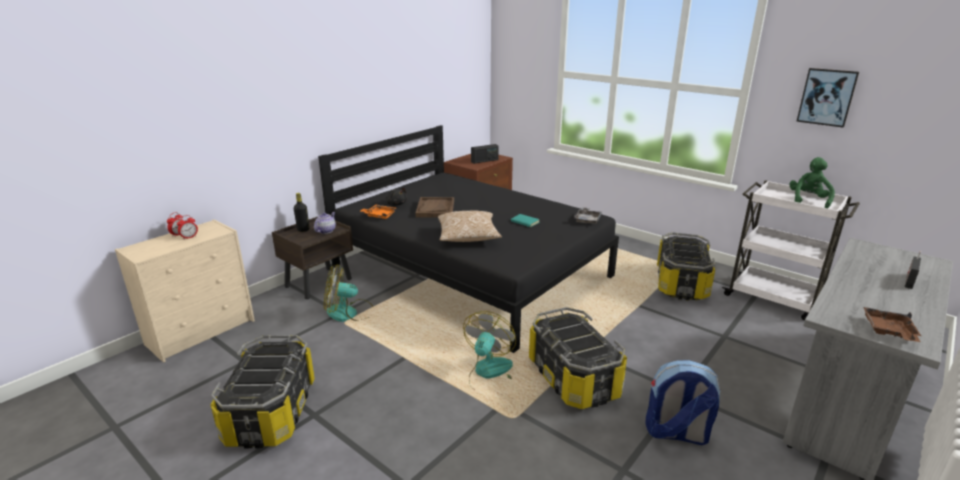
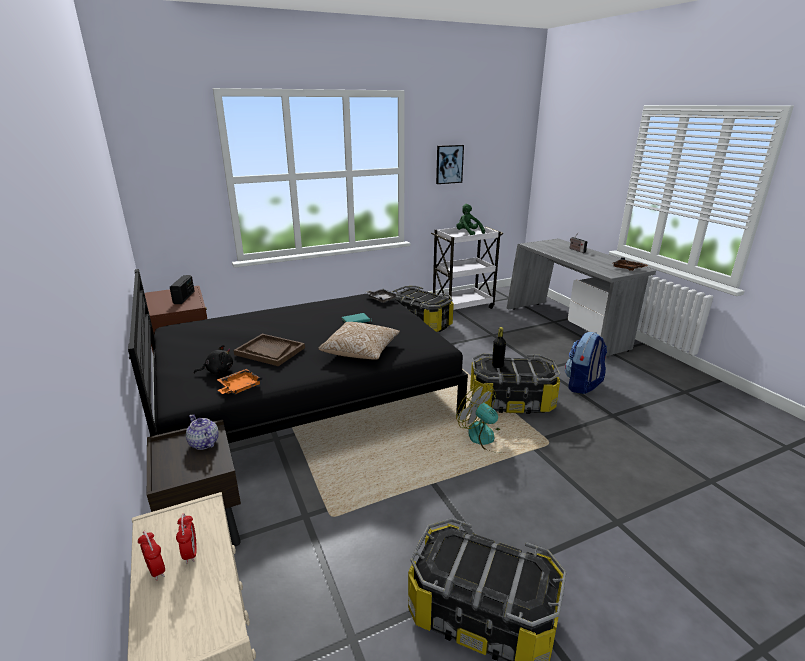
camera: 65 degrees left, 0 degrees up
black bottle [294,193,309,232] -> black bottle moved to [492,327,506,368]
fan [324,264,373,322] -> none

